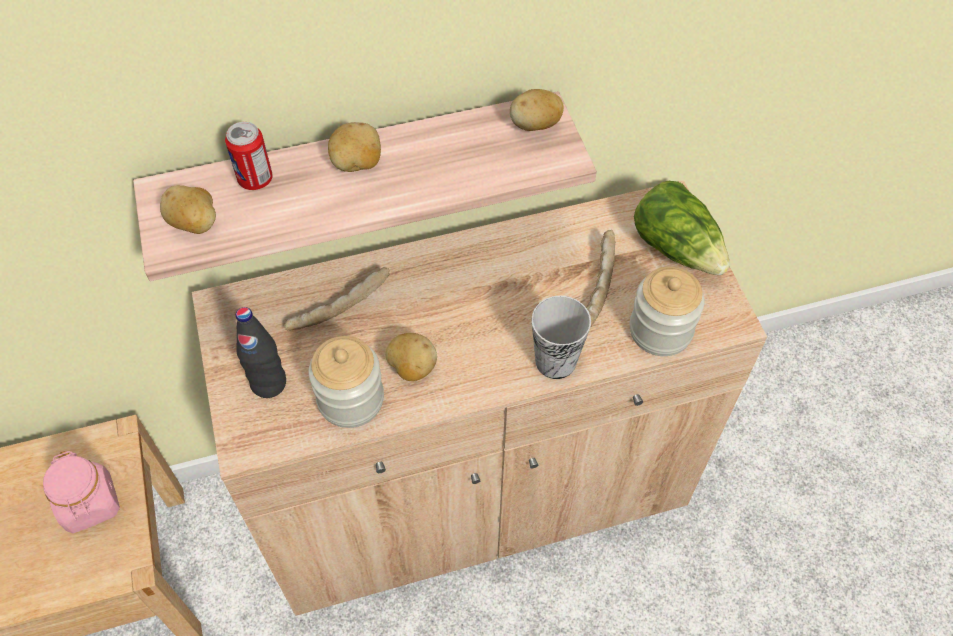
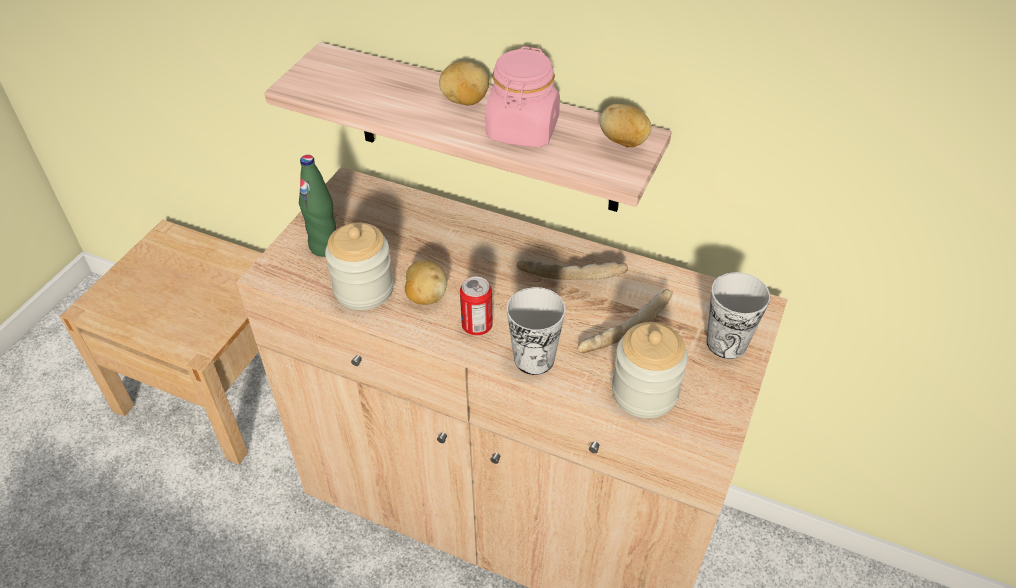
camera: 40 degrees right, 10 degrees down
pink jar [43,451,120,533] -> pink jar moved to [485,46,560,148]
potato [160,185,216,234] -> none
can [225,122,273,190] -> can moved to [460,276,493,336]
black bottle [236,307,286,398] -> green bottle [299,155,336,257]
bread [284,267,390,330] -> bread moved to [516,259,628,280]
lettuce [634,181,730,275] -> cup [707,272,770,359]

